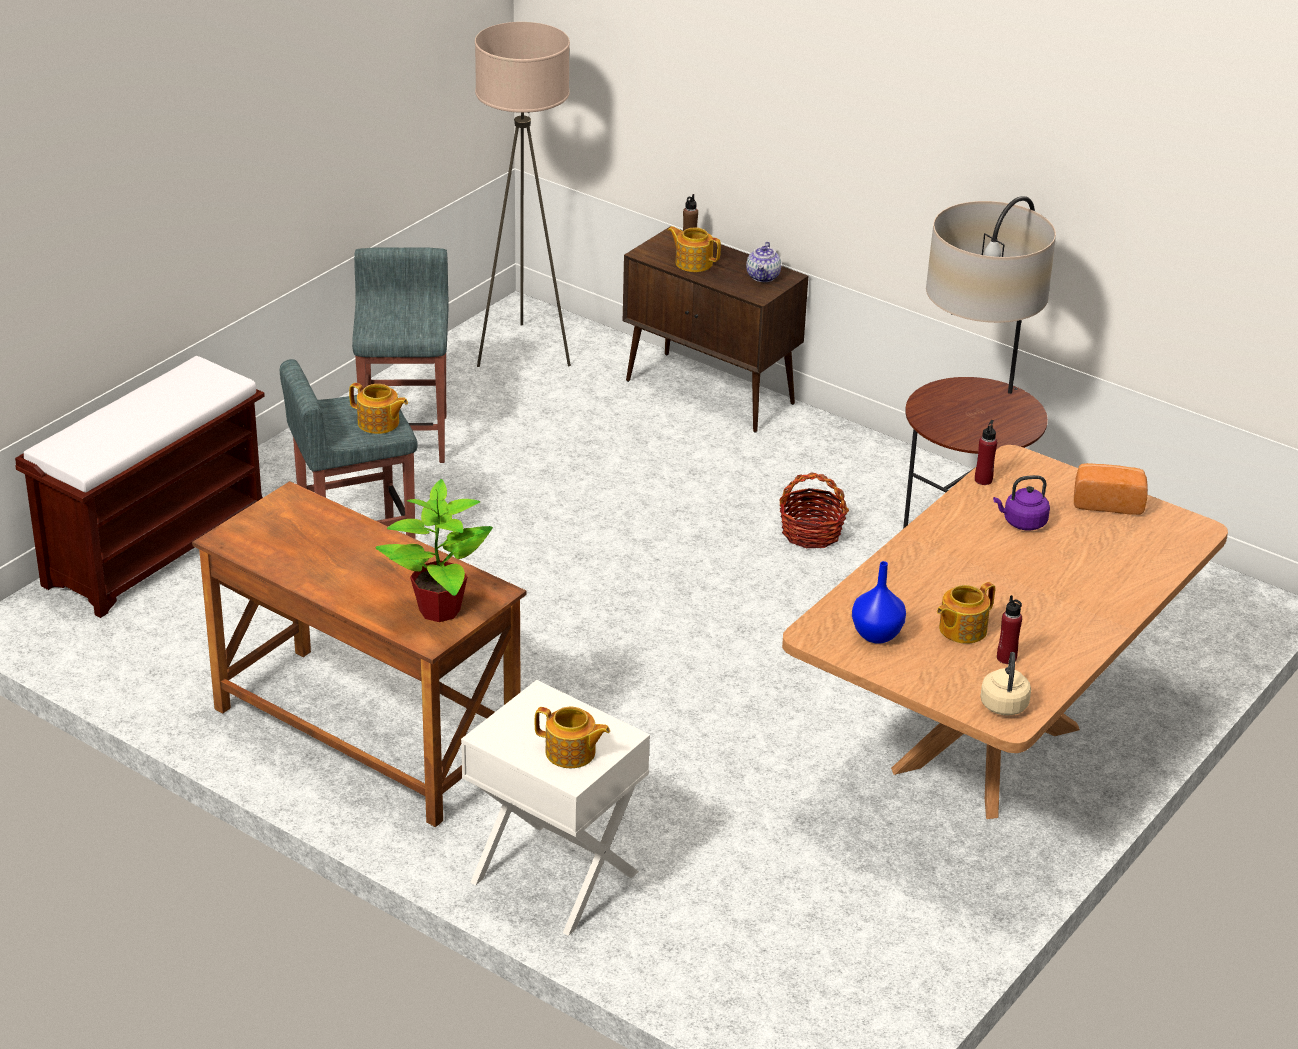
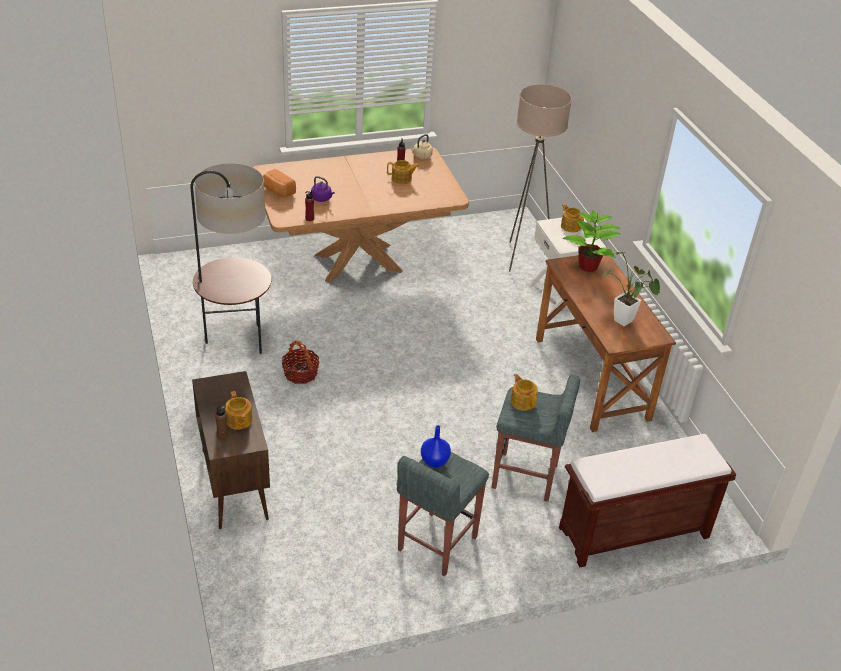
camera: 145 degrees left, 5 degrees up
beige floor lamp [475,22,571,367] -> beige floor lamp moved to [509,84,572,271]
teapot [746,242,781,282] -> none
blue vase [852,561,906,644] -> blue vase moved to [421,425,451,468]
none -> potted plant [602,252,661,326]

